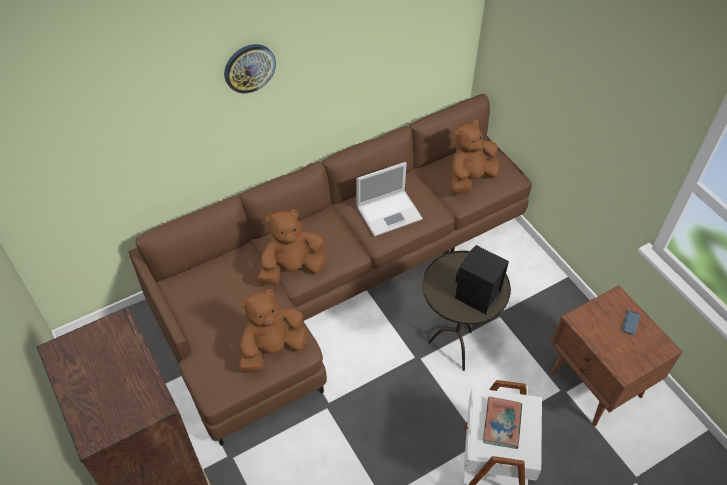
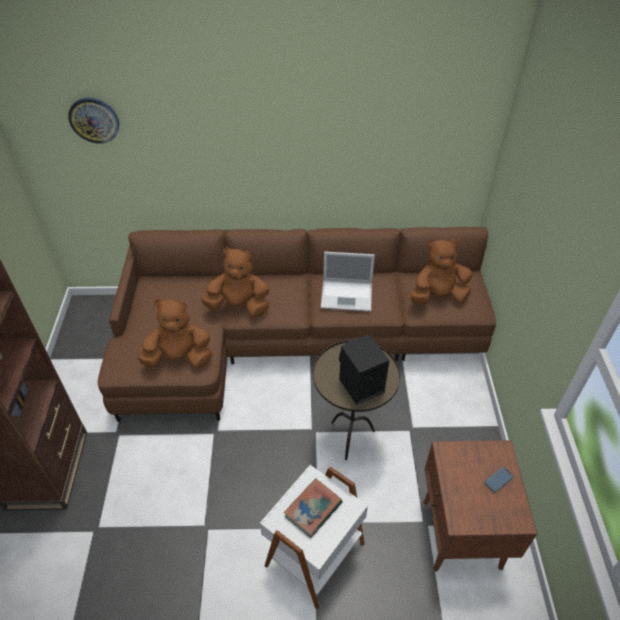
camera: 30 degrees right, 5 degrees down
wall clock [224,44,276,93] -> wall clock moved to [68,98,119,143]

